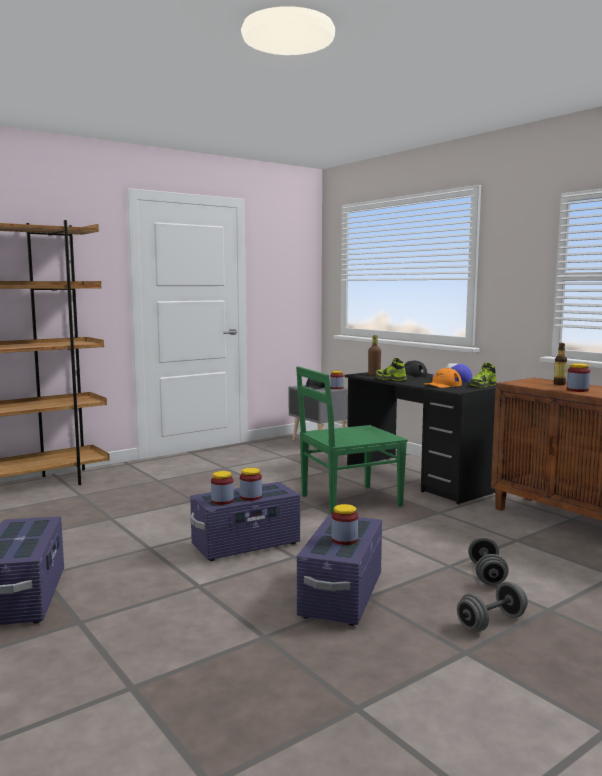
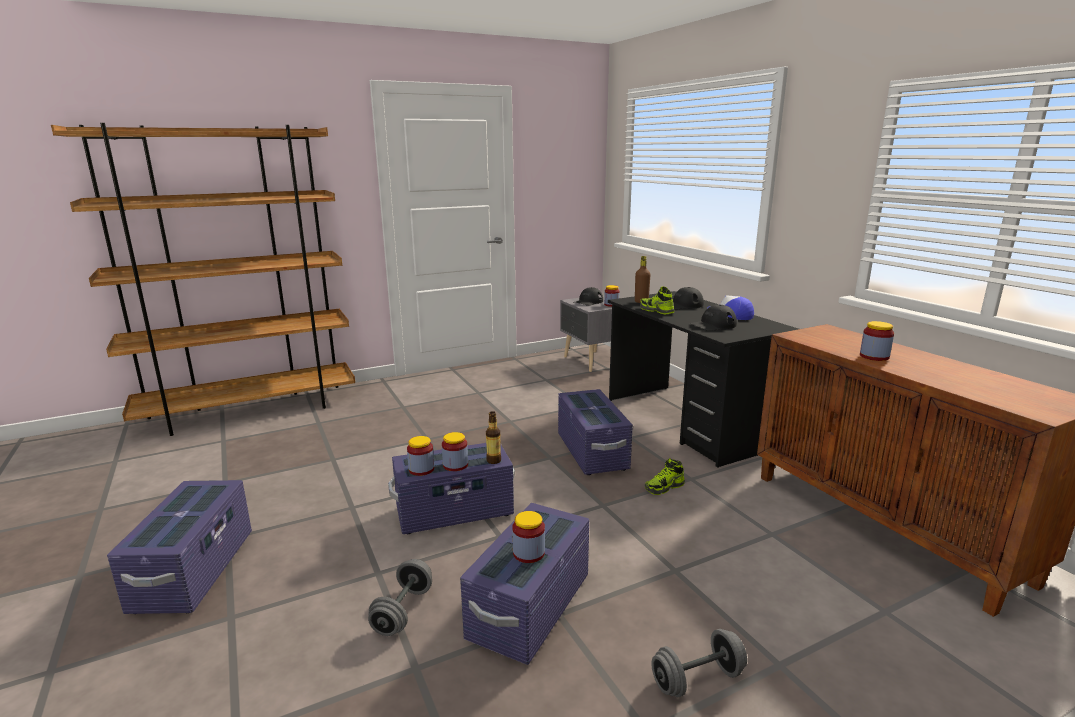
camera: 10 degrees right, 10 degrees up
green chair [296,366,408,514] -> purple storage box [558,389,633,475]
orange cap [423,368,462,388] -> black cap [689,305,737,331]
grey dumbbell [468,537,509,585] -> grey dumbbell moved to [368,559,432,636]
shoe [470,362,496,387] -> shoe moved to [645,458,685,495]
bottle [553,343,567,385] -> bottle moved to [486,411,501,464]

